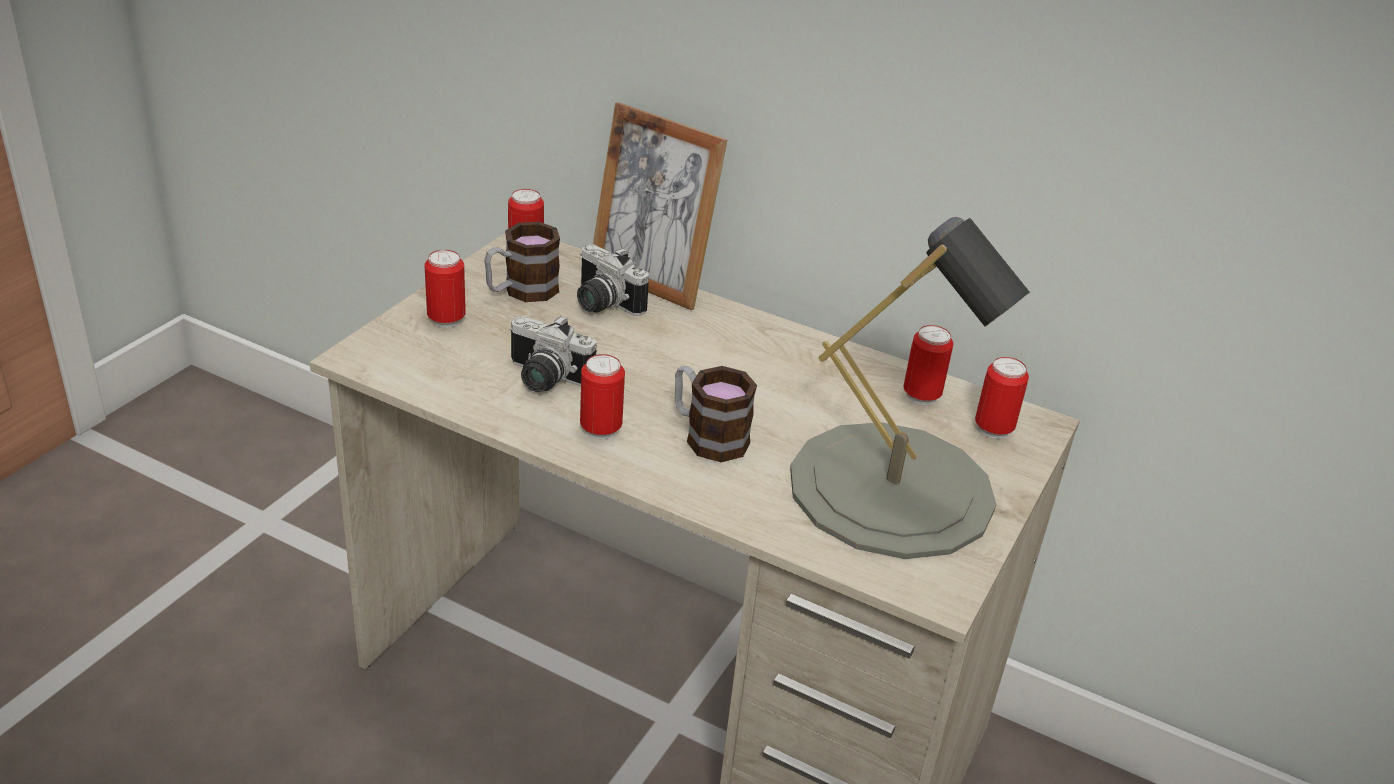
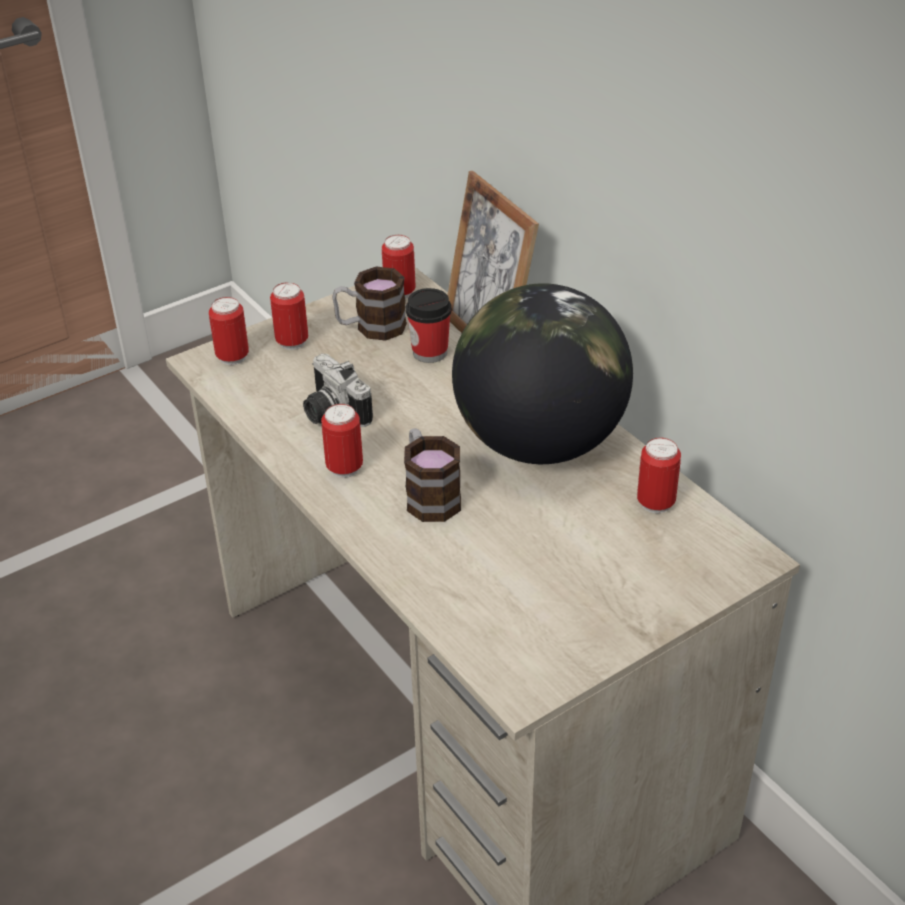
camera: 30 degrees right, 5 degrees up
camera [577,244,649,316] -> cup [406,288,452,363]
grey table lamp [790,217,1030,559] -> none
can [975,357,1029,439] -> can moved to [209,297,249,365]
none -> globe [452,283,633,464]

